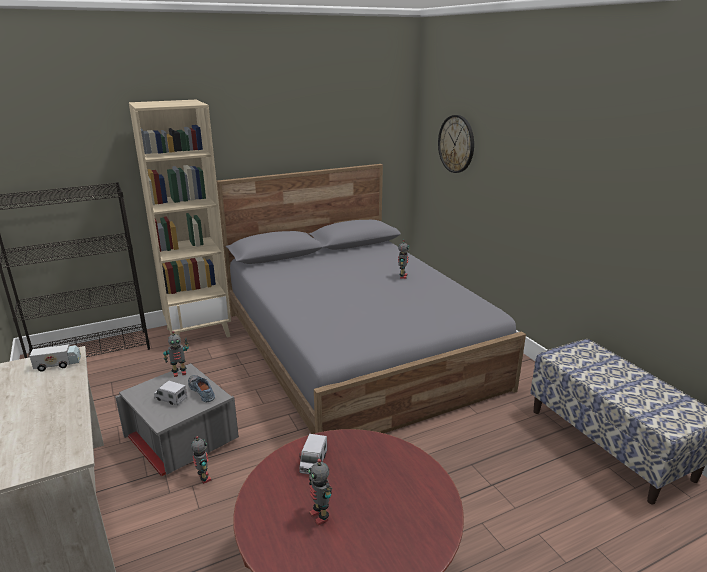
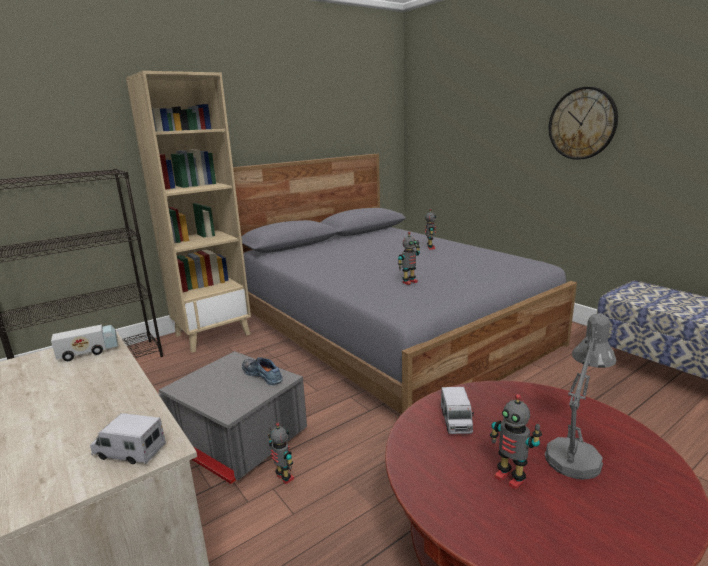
camera: 10 degrees left, 5 degrees down
toy truck [154,381,187,406] -> toy truck moved to [90,413,166,464]
toy robot [163,331,189,377] -> toy robot moved to [398,232,420,285]
wall clock [438,115,474,173] -> wall clock moved to [549,87,618,160]
none -> grey table lamp [544,313,616,480]

